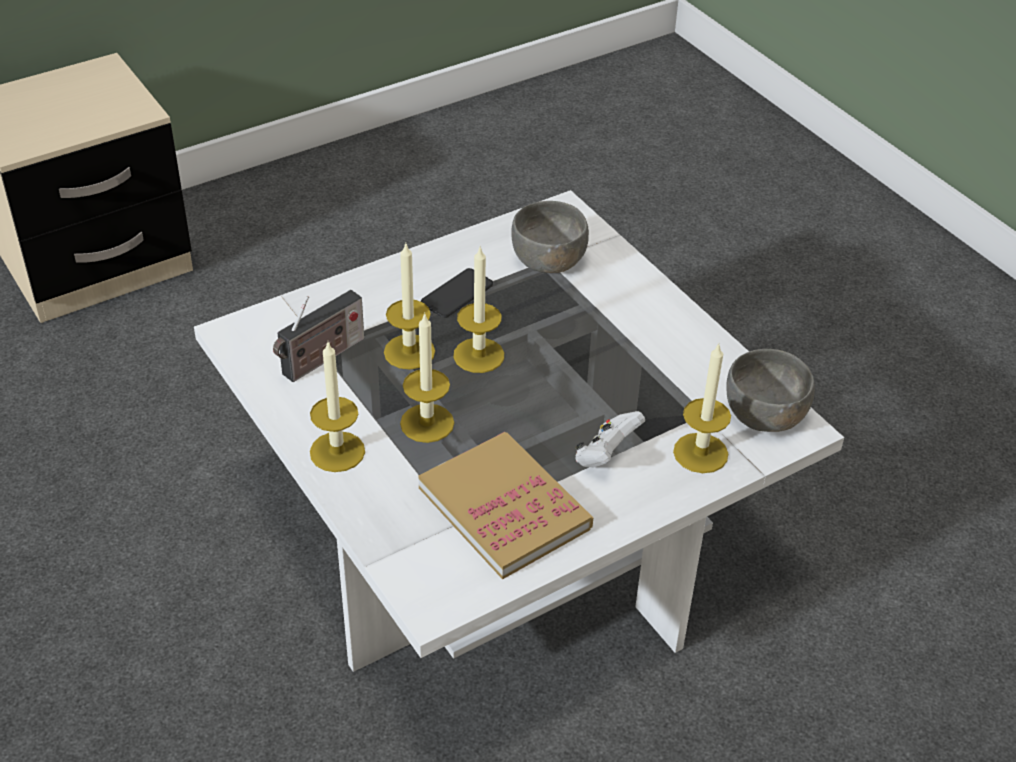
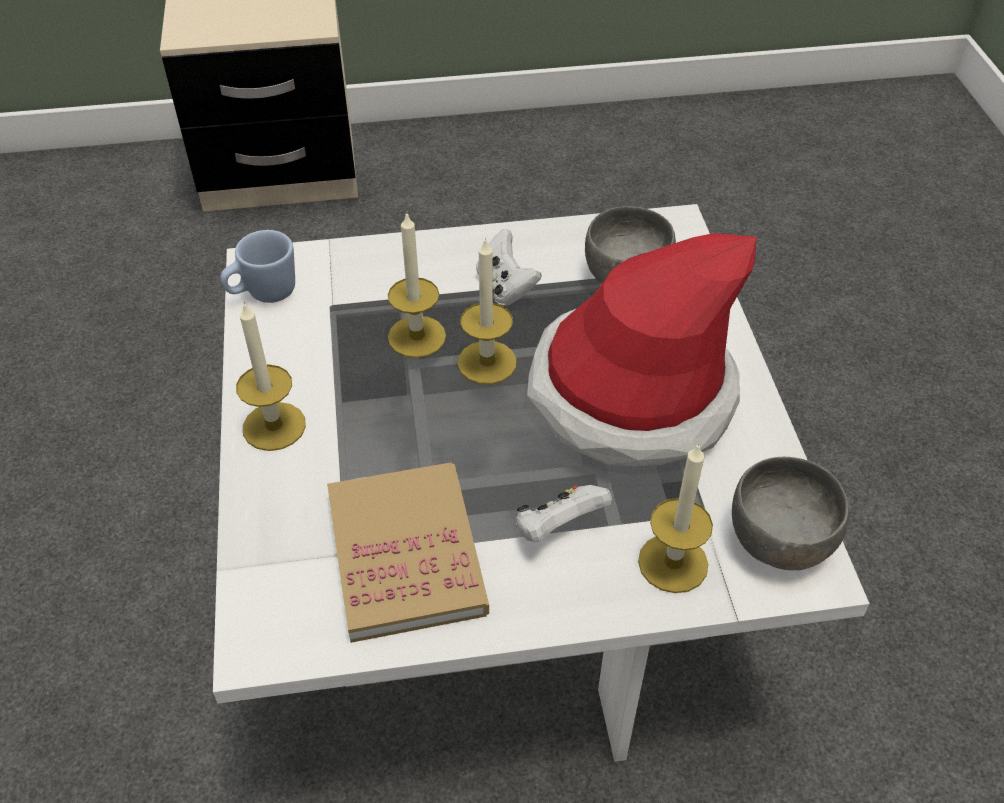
camera: 25 degrees right, 5 degrees up
radio [273,290,364,382] -> none
candle [400,312,454,443] -> none
phone [421,268,493,318] -> white game controller [476,229,542,306]
none -> blue mug [221,230,295,303]
none -> hat [527,233,757,467]

